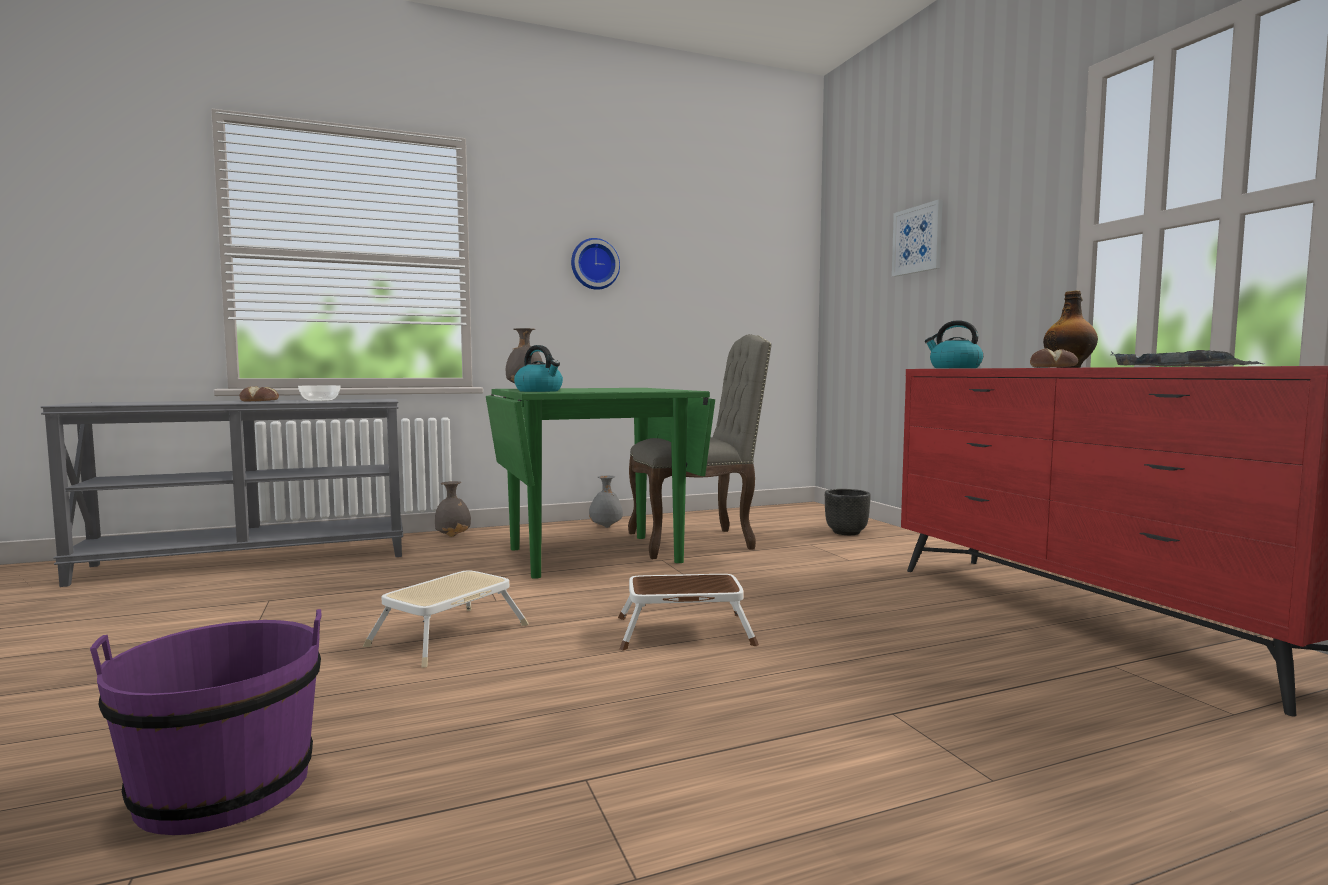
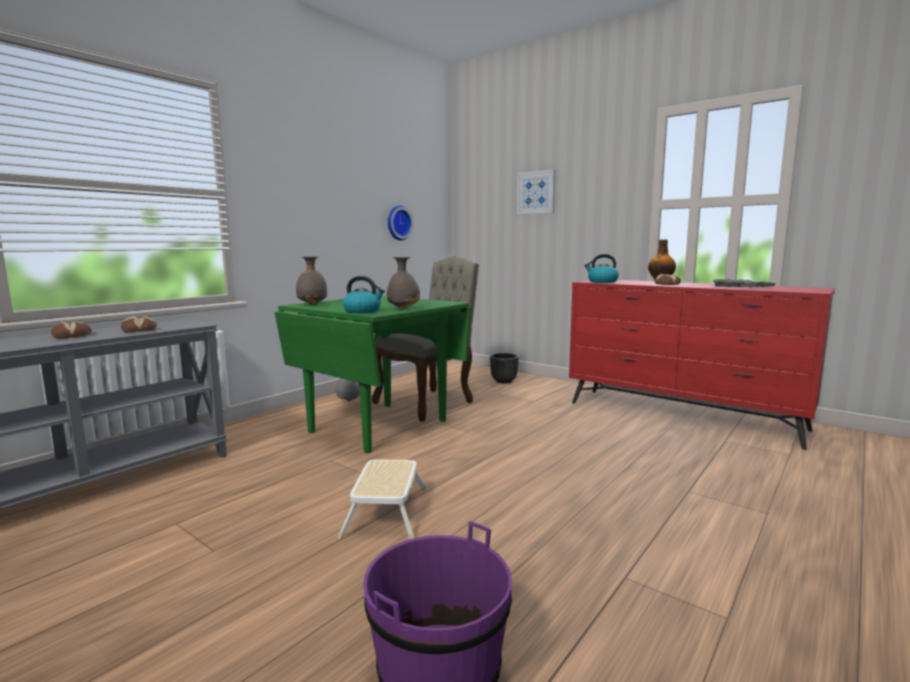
camera: 30 degrees left, 5 degrees up
bowl [298,385,340,401] -> bread [121,316,157,332]
grey vase [435,481,471,537] -> grey vase moved to [387,257,420,309]
wall clock [571,238,620,290] -> wall clock moved to [388,206,413,241]
brown step ladder [618,574,759,650] -> none

